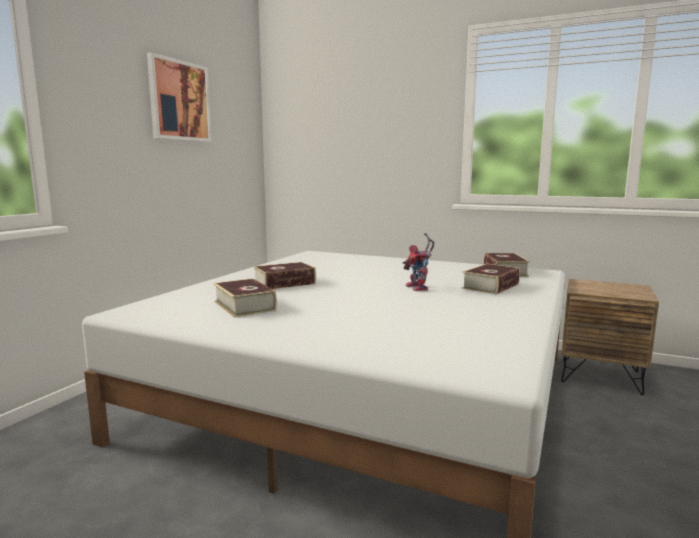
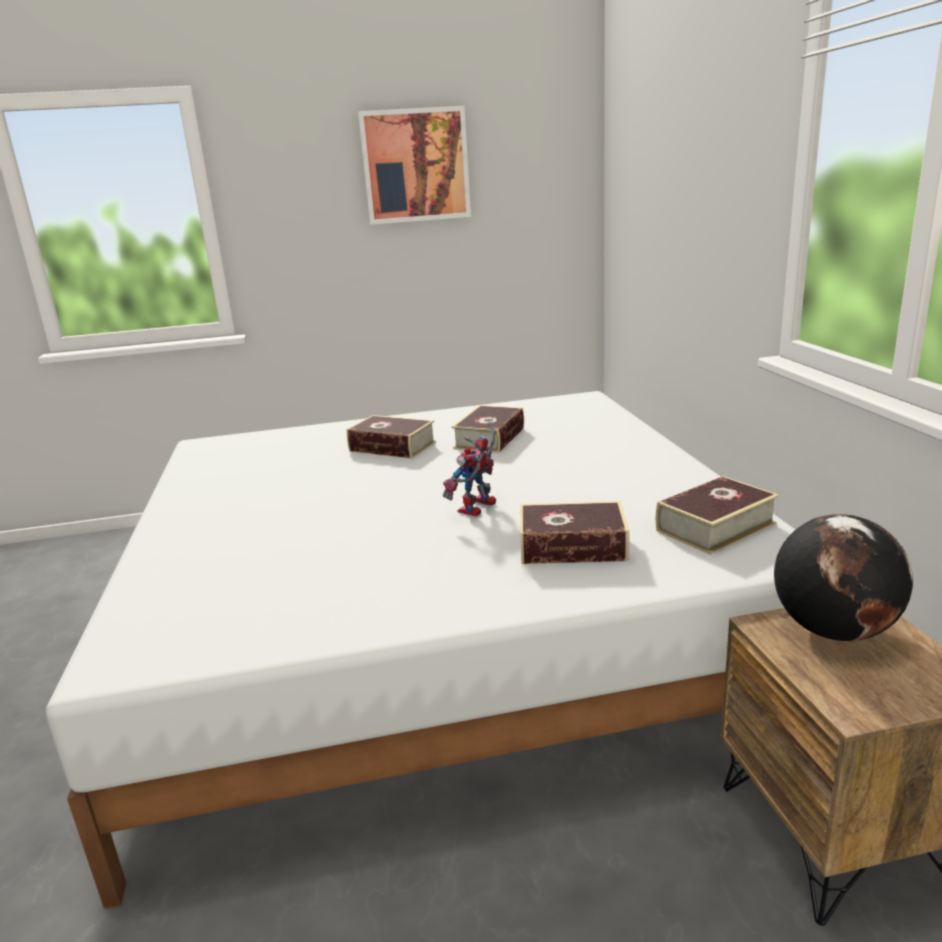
camera: 55 degrees right, 10 degrees up
book [213,278,277,317] -> book moved to [451,405,524,453]
none -> globe [774,514,913,642]

